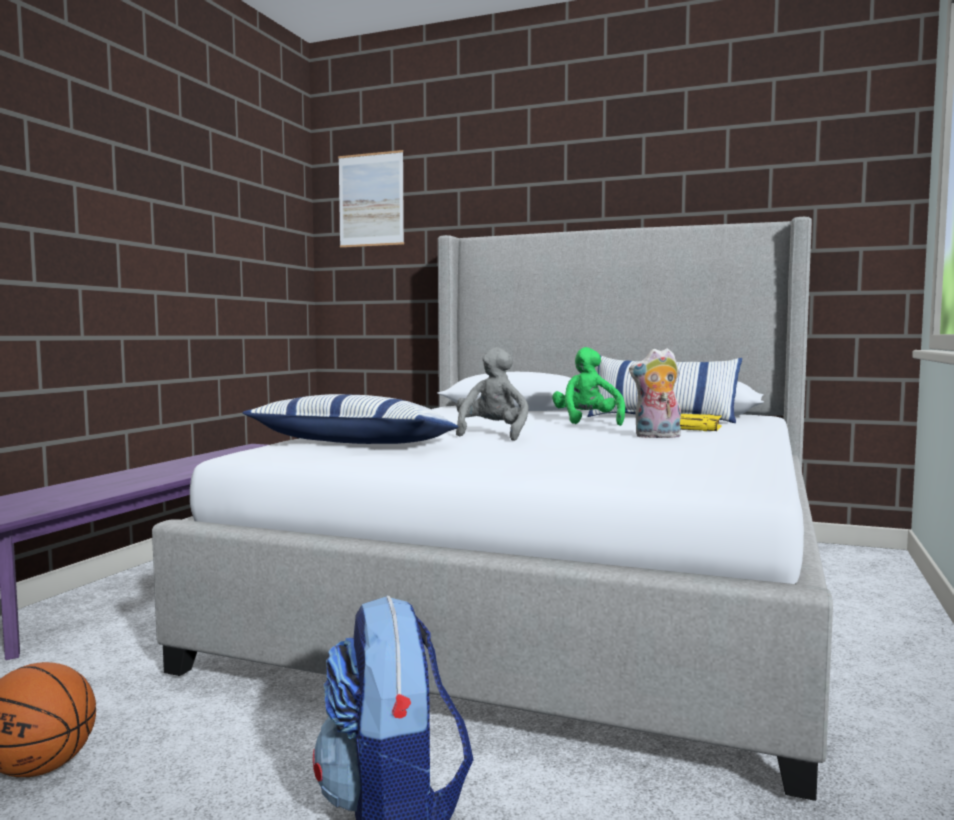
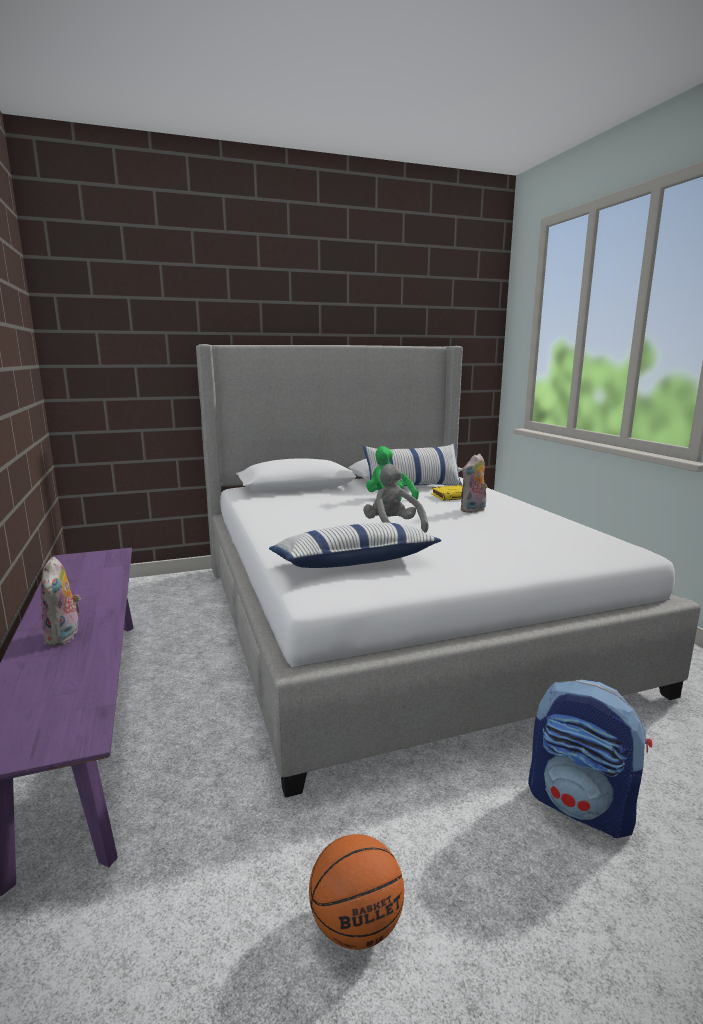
camera: 40 degrees left, 10 degrees up
picture [338,150,404,248] -> none
none -> plush toy [40,557,81,646]

